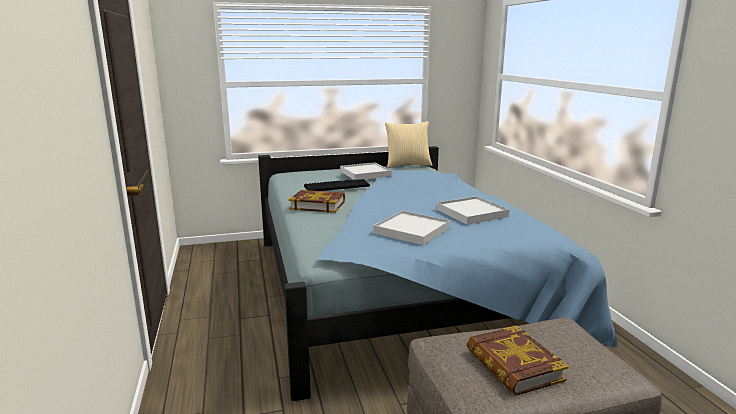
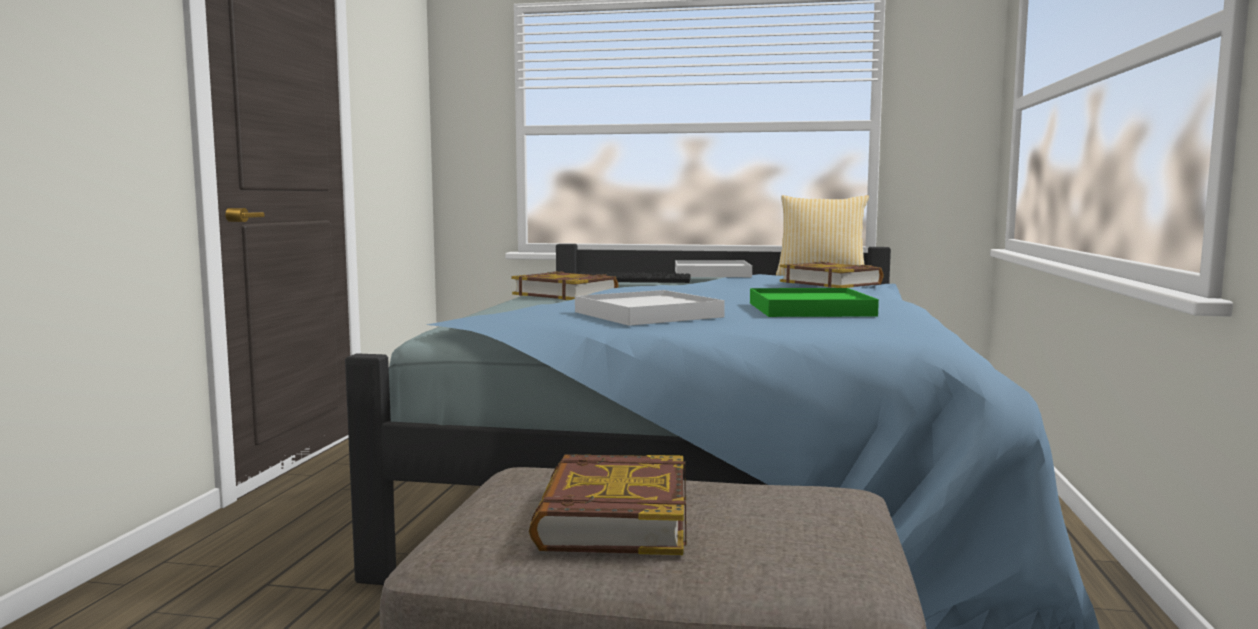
camera: 25 degrees right, 10 degrees down
white tray [437,196,510,225] -> green tray [750,288,879,317]
none -> book [780,262,884,288]

